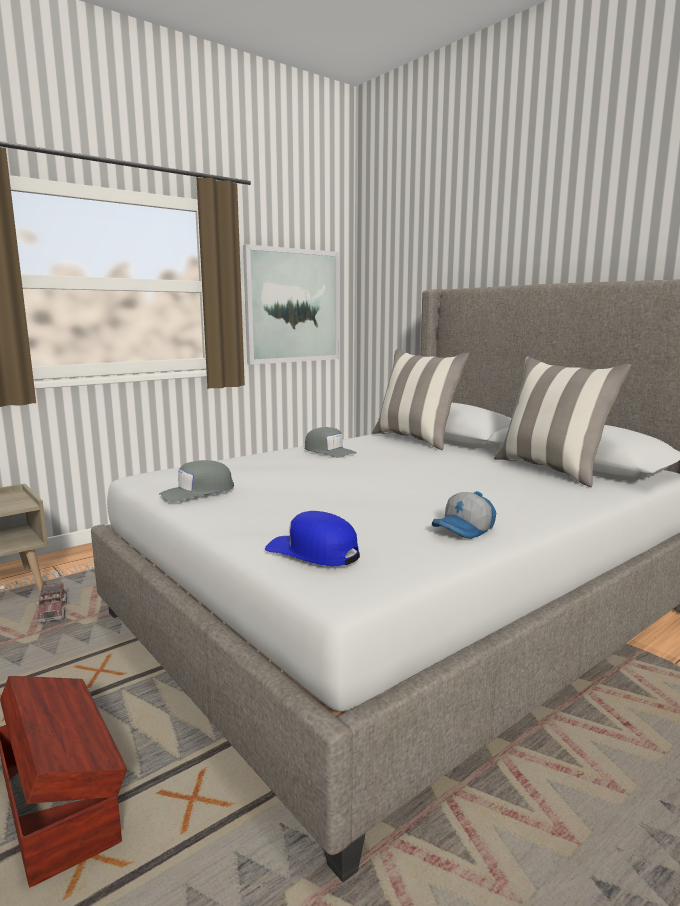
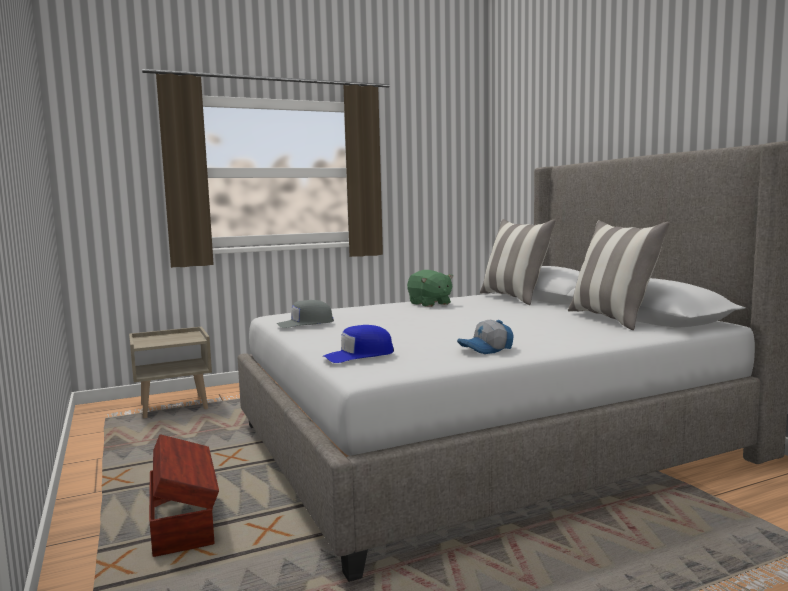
camera: 15 degrees right, 5 degrees down
toy truck [36,582,67,623] -> none
picture [243,244,339,365] -> none
blue cap [265,511,360,566] -> blue cap turned 75 degrees counterclockwise [323,325,394,363]
grey cap [305,427,357,458] -> green plush toy [407,270,453,307]

